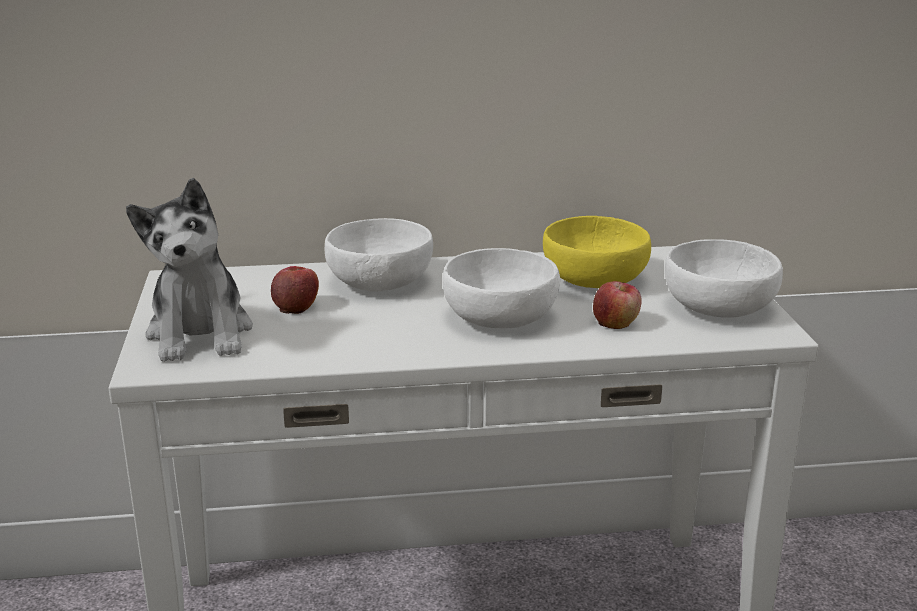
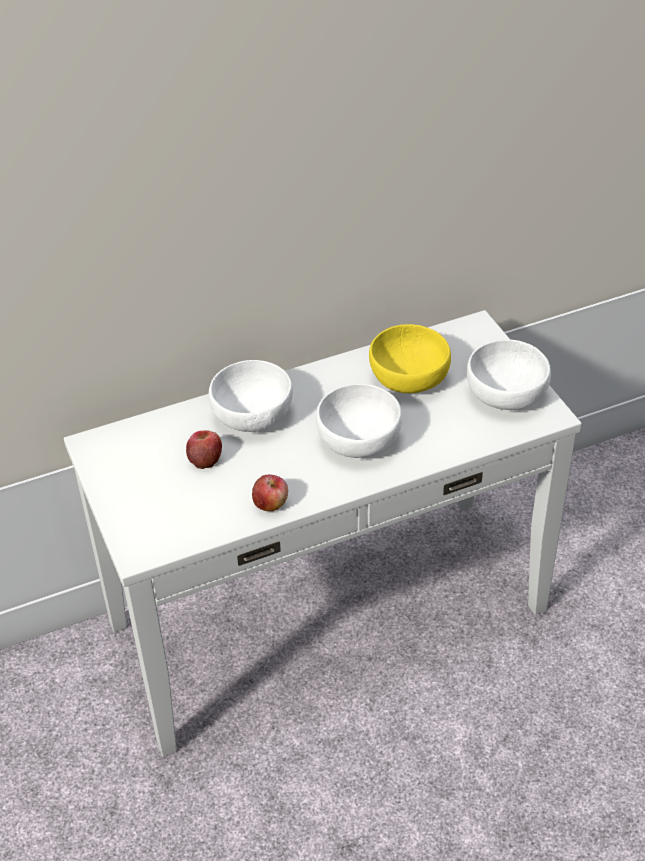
camera: 15 degrees left, 20 degrees up
plush toy [126,178,253,362] -> none
apple [593,281,642,329] -> apple moved to [252,475,288,511]

